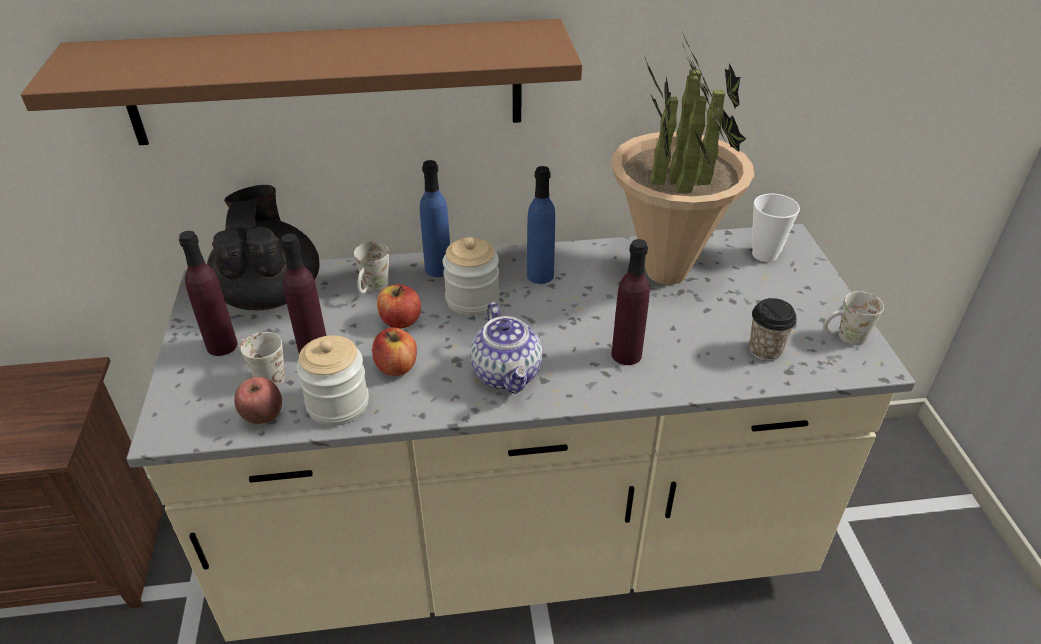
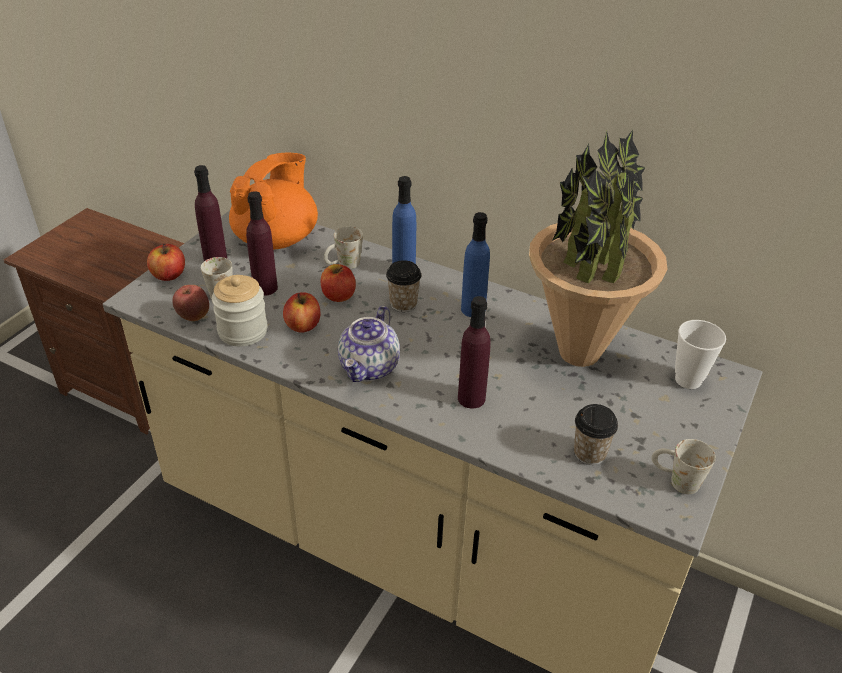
camera: 35 degrees right, 0 degrees up
brown shelf [21,19,582,145] -> none
black teapot [207,185,320,310] -> orange teapot [229,153,318,249]
jar [443,237,499,316] -> cup [386,260,421,312]
none -> apple [147,243,185,281]

